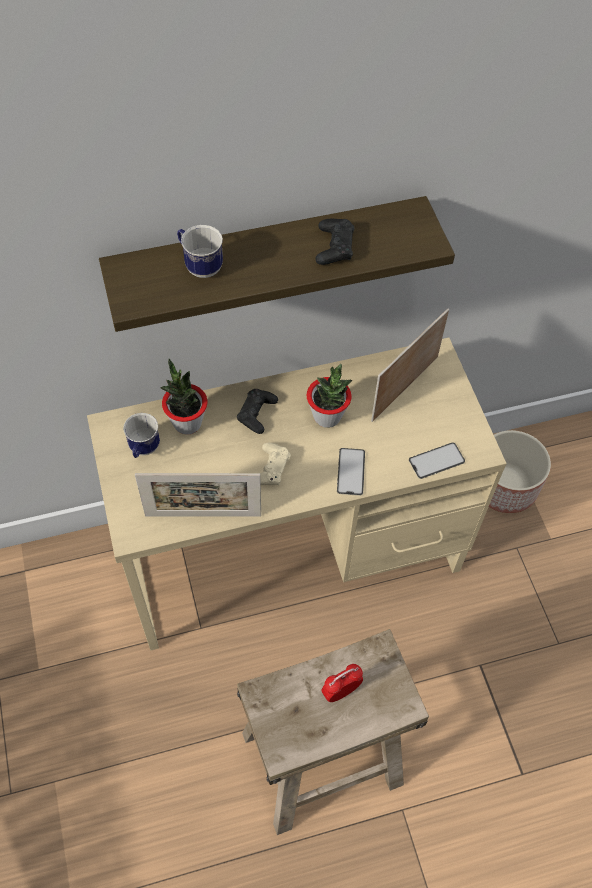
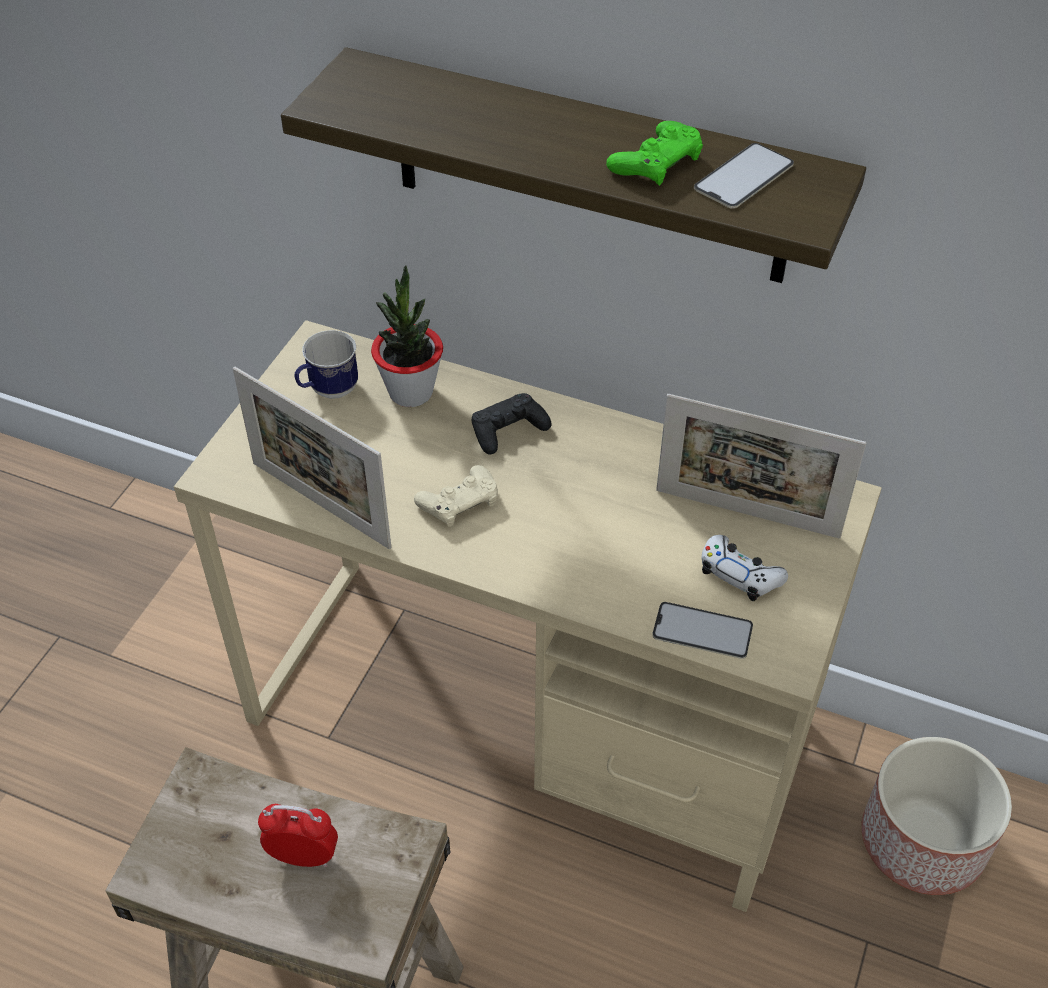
camera: 40 degrees right, 10 degrees down
mug [177,225,223,278] -> none
potted plant [307,364,352,428] -> none
black game controller [315,219,354,265] -> green game controller [606,121,703,186]
phone [337,448,365,496] -> phone moved to [694,143,794,209]
picture frame [371,309,449,422] -> picture frame turned 150 degrees counterclockwise [656,394,866,539]
none -> white game controller [702,535,788,601]

